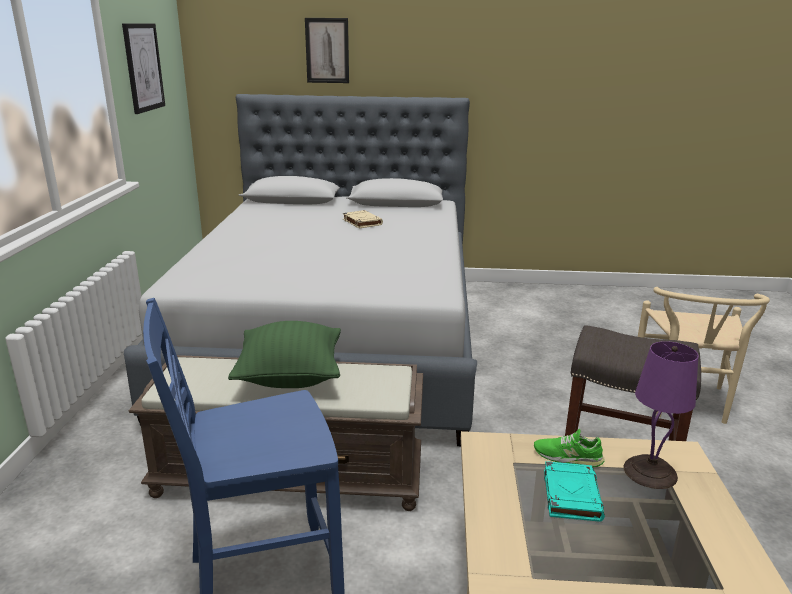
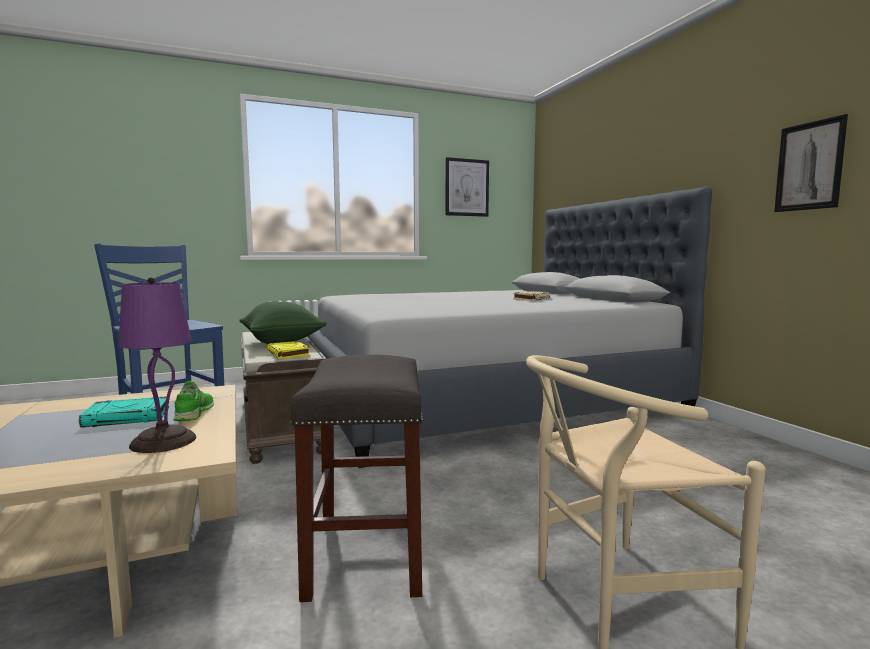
camera: 65 degrees right, 15 degrees down
picture [305,18,349,83] -> picture moved to [774,114,848,212]
none -> yellow book [267,341,310,359]

